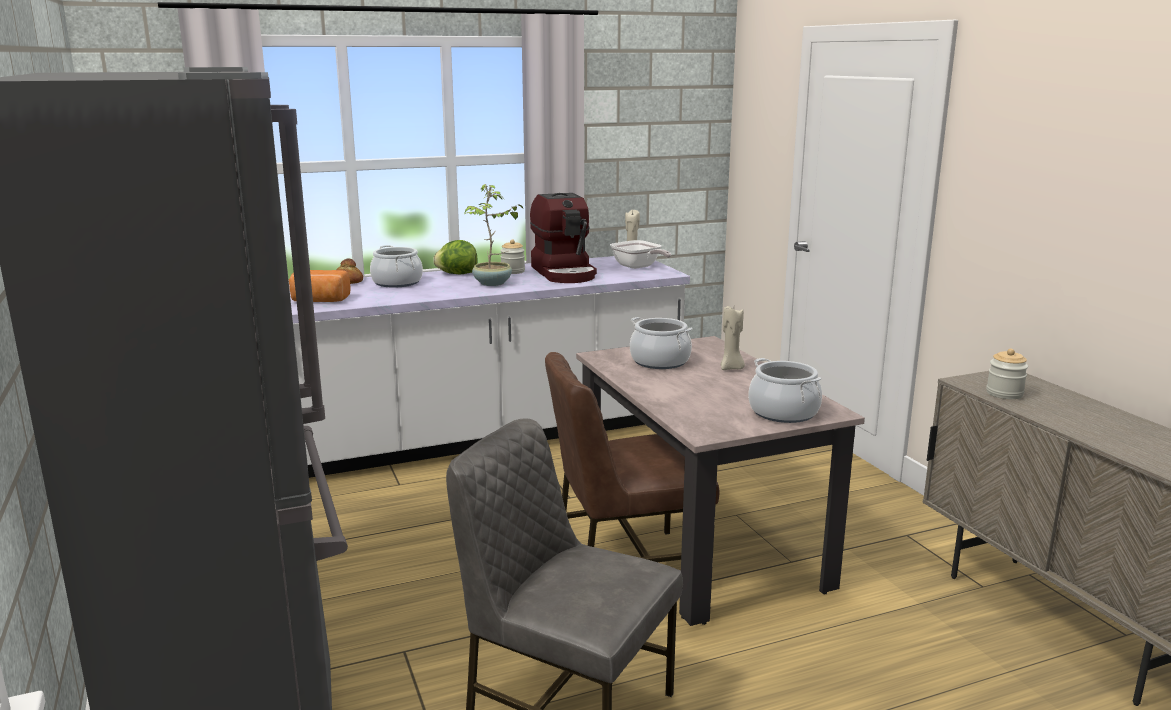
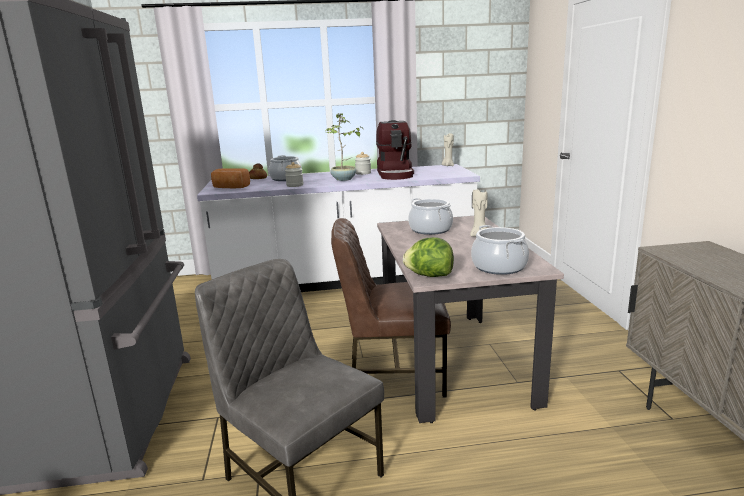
camera: 15 degrees right, 0 degrees up
lettuce [433,240,477,275] -> lettuce moved to [403,237,454,277]
frying pan [610,240,671,269] -> none
jar [986,349,1028,399] -> jar moved to [285,162,303,187]

